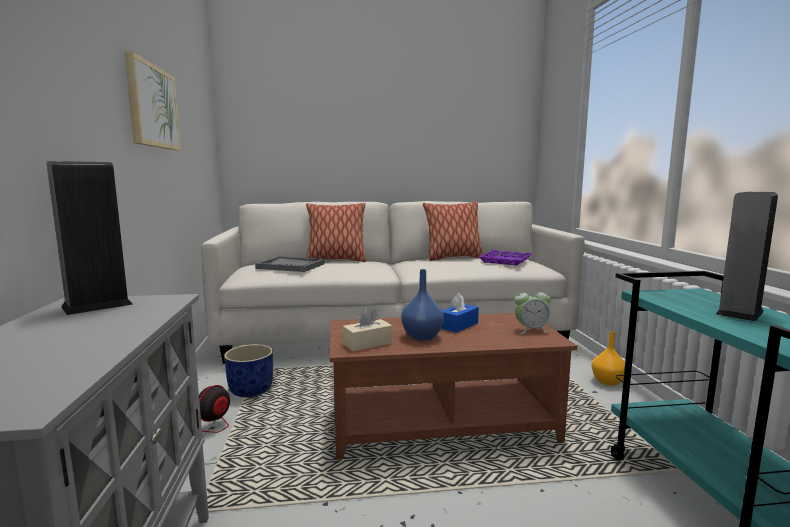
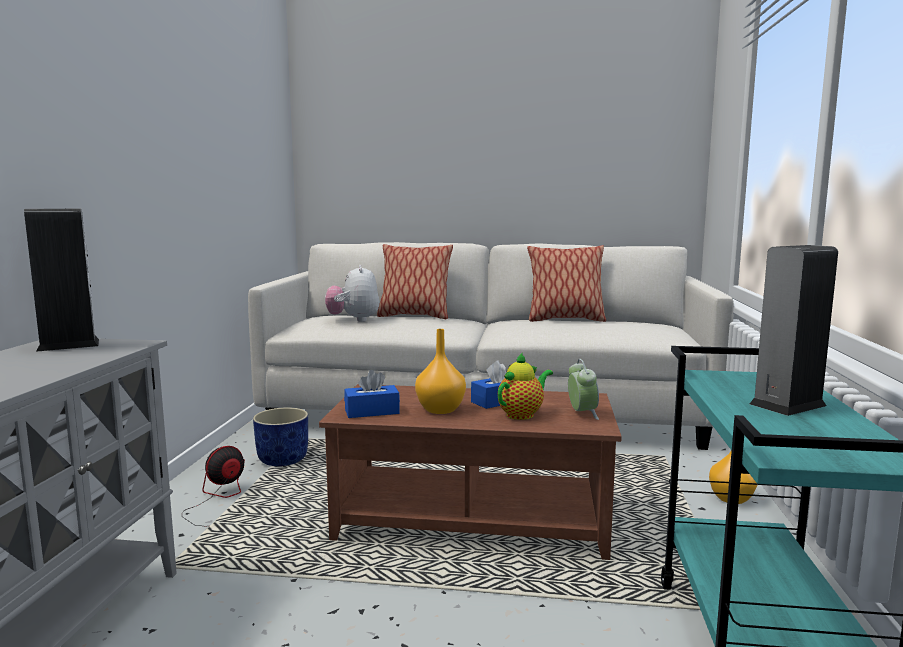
camera: 15 degrees right, 0 degrees up
picture [124,51,181,150] -> none
grey tray [255,256,325,272] -> plush toy [325,265,379,322]
beige tissue box [343,308,392,351] -> blue tissue box [344,370,400,418]
blue vase [401,269,444,341] -> orange vase [415,329,466,414]
purple tray [479,250,532,265] -> none
alarm clock [515,287,550,334] -> alarm clock turned 105 degrees counterclockwise [568,359,599,420]
none -> teapot [498,352,553,420]

